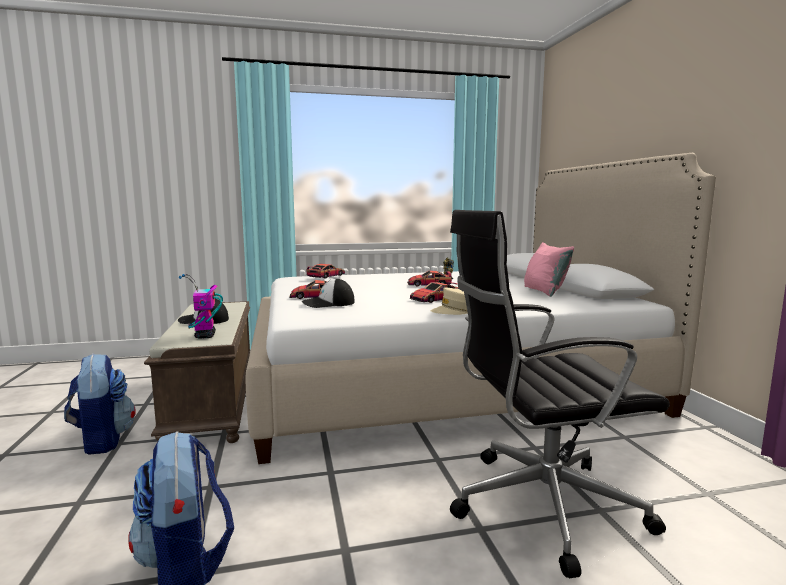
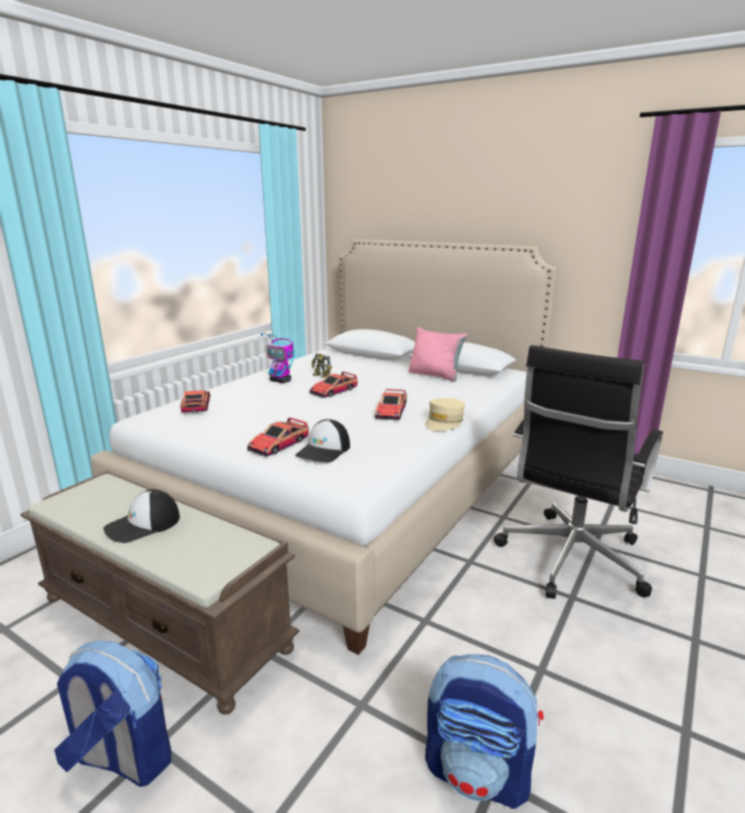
camera: 45 degrees left, 10 degrees up
toy robot [179,274,223,339] -> toy robot moved to [261,333,295,383]

